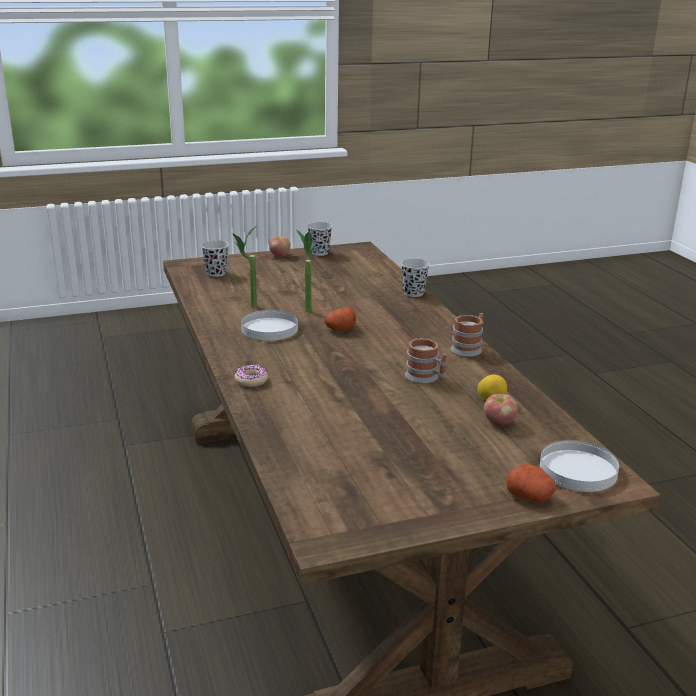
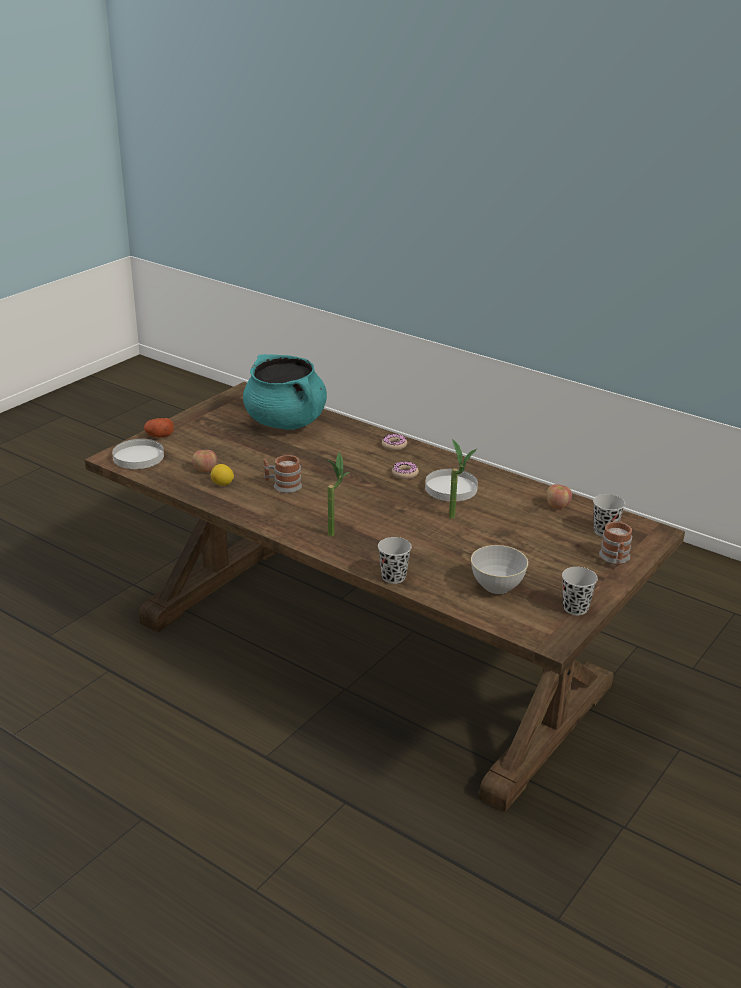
camera: 145 degrees right, 5 degrees up
potted plant [233,226,257,307] -> potted plant moved to [327,452,350,536]
apple [269,236,291,257] -> apple moved to [546,484,572,509]
potato [324,307,356,331] -> none
mug [451,313,483,357] -> mug moved to [599,521,632,565]
none -> turquoise cooking pot [243,354,327,430]
none -> donut [392,461,419,479]
none -> grey bowl [471,545,528,594]

